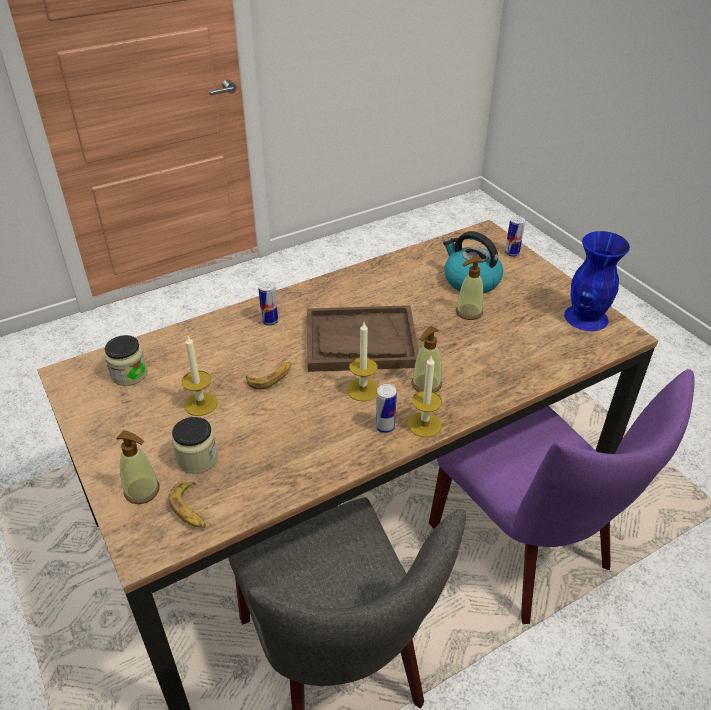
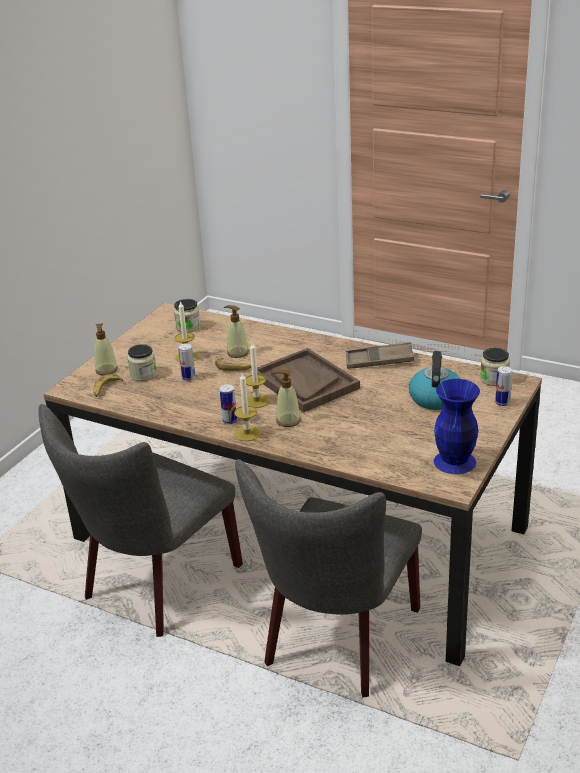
camera: 60 degrees right, 10 degrees down
can [258,281,278,326] -> can moved to [178,343,196,381]
purple chair [429,369,695,624] -> grey chair [235,459,422,698]
soap dispenser [456,257,483,320] -> soap dispenser moved to [224,305,249,358]
none -> brown tray [346,342,414,369]
none -> jar [480,348,510,386]

